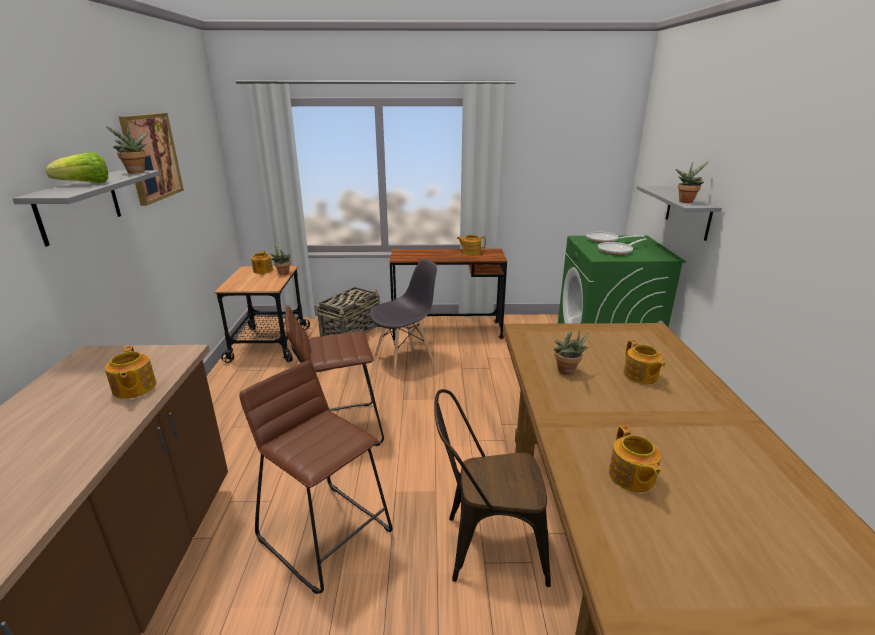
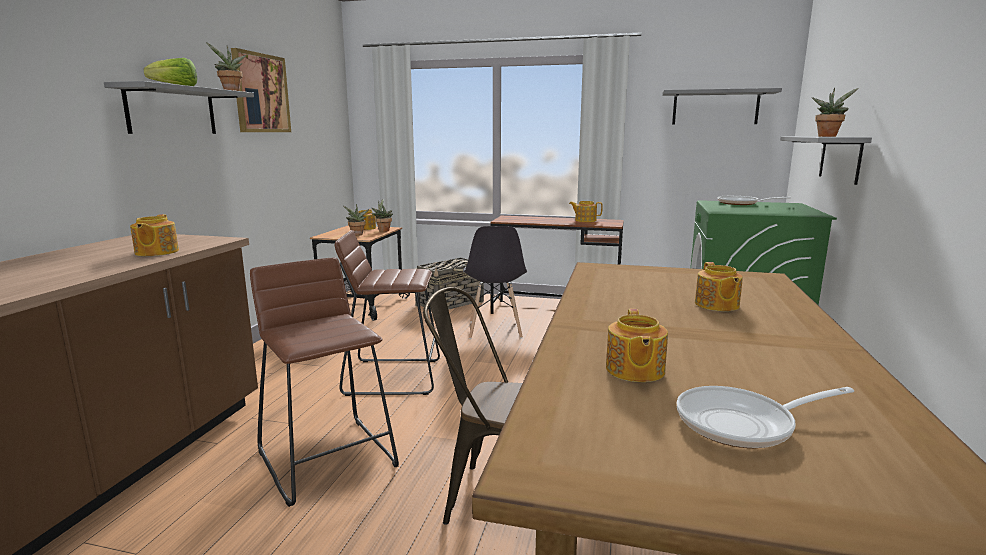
camera: 15 degrees right, 10 degrees down
grey chair [369,259,437,376] -> grey chair turned 105 degrees clockwise [463,226,527,339]
potted plant [554,331,590,375] -> potted plant moved to [343,204,369,236]
frying pan [598,238,647,255] -> frying pan moved to [677,386,854,448]
none -> grey shelf [662,88,782,125]

